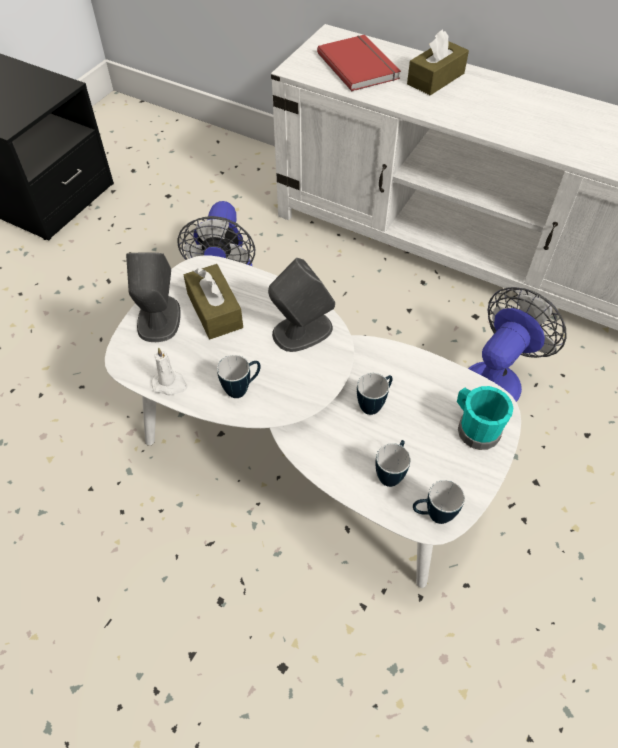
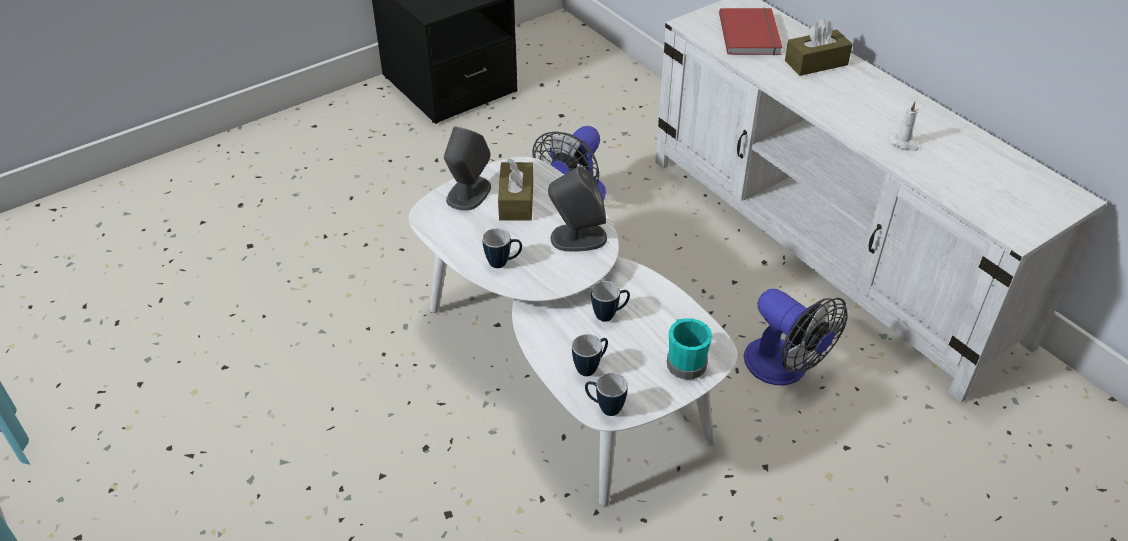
camera: 25 degrees right, 10 degrees down
white candle [152,347,187,396] -> white candle moved to [889,102,919,151]
fan [468,287,567,402] -> fan turned 75 degrees clockwise [744,289,848,385]

